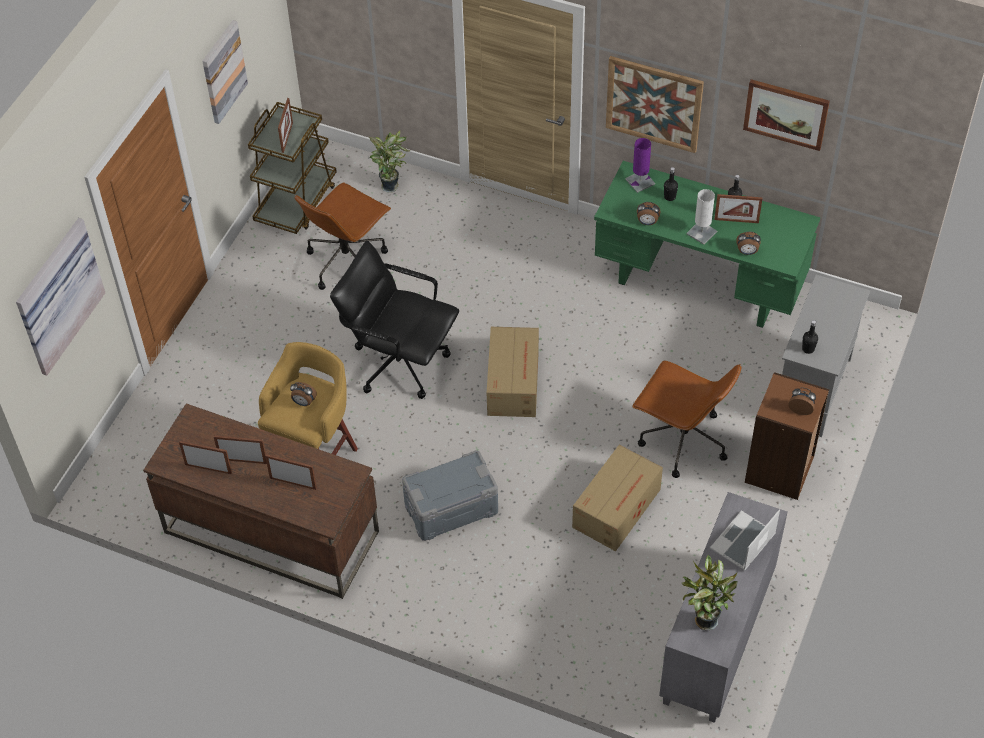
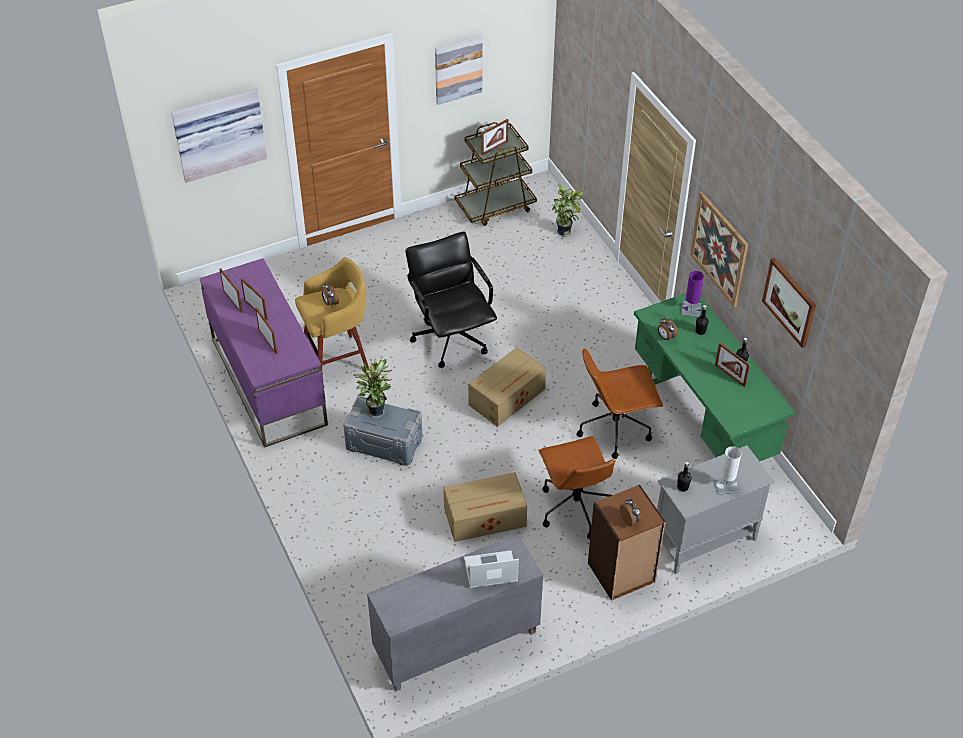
camera: 40 degrees right, 5 degrees down
brown desk [143,403,379,599] -> purple desk [199,258,328,448]
brown office chair [294,182,391,290] -> brown office chair moved to [577,348,663,459]
potted plant [681,555,738,631] -> potted plant moved to [354,358,392,418]
white table lamp [686,189,717,245] -> white table lamp moved to [714,446,741,495]
alarm clock [737,231,761,255] -> none

